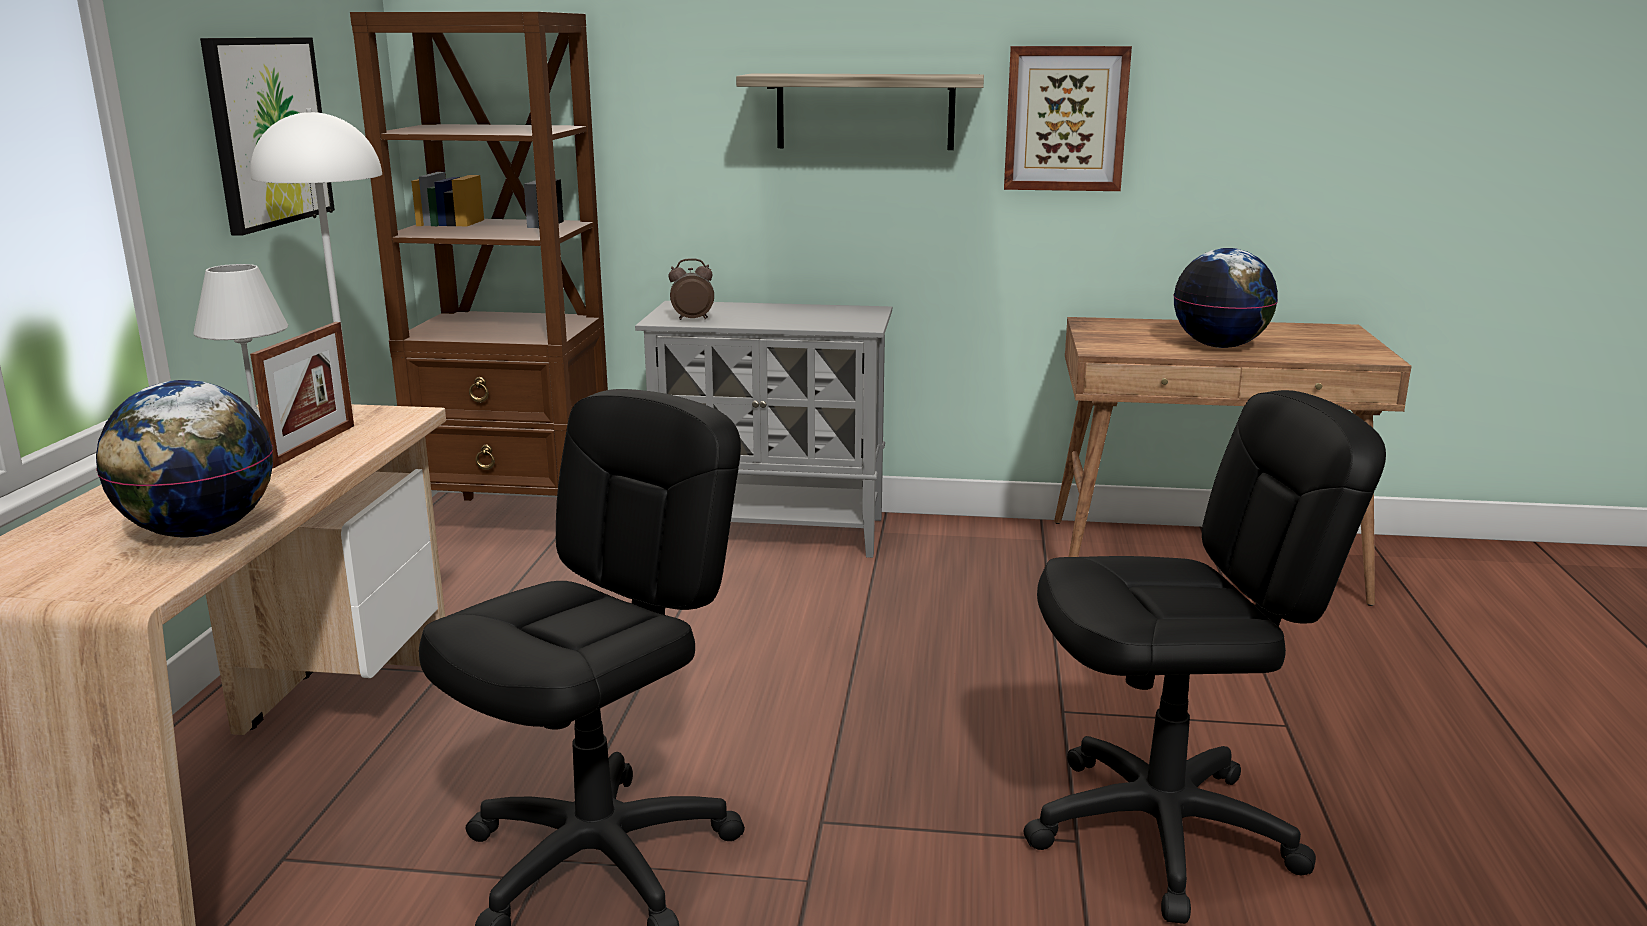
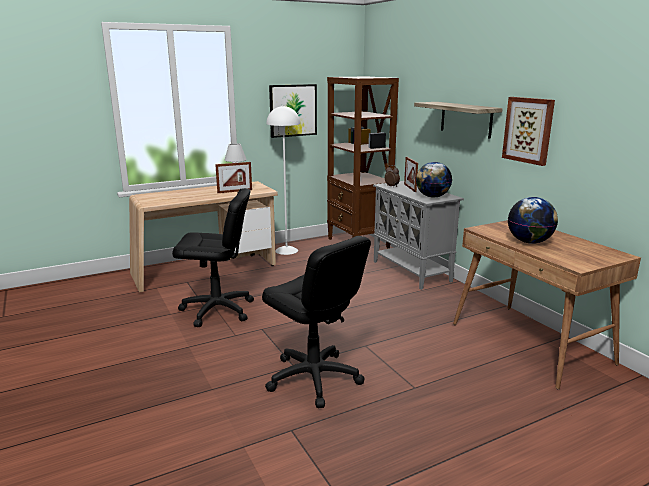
camera: 55 degrees right, 0 degrees up
globe [96,380,273,538] -> globe moved to [416,162,452,198]
none -> picture frame [404,157,418,192]

